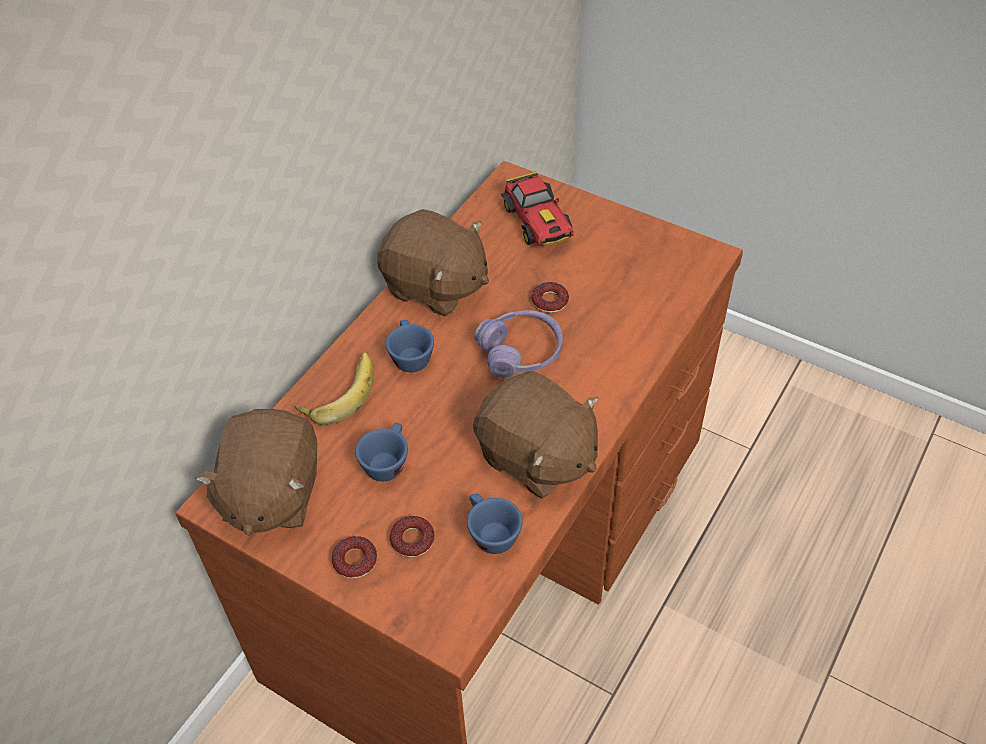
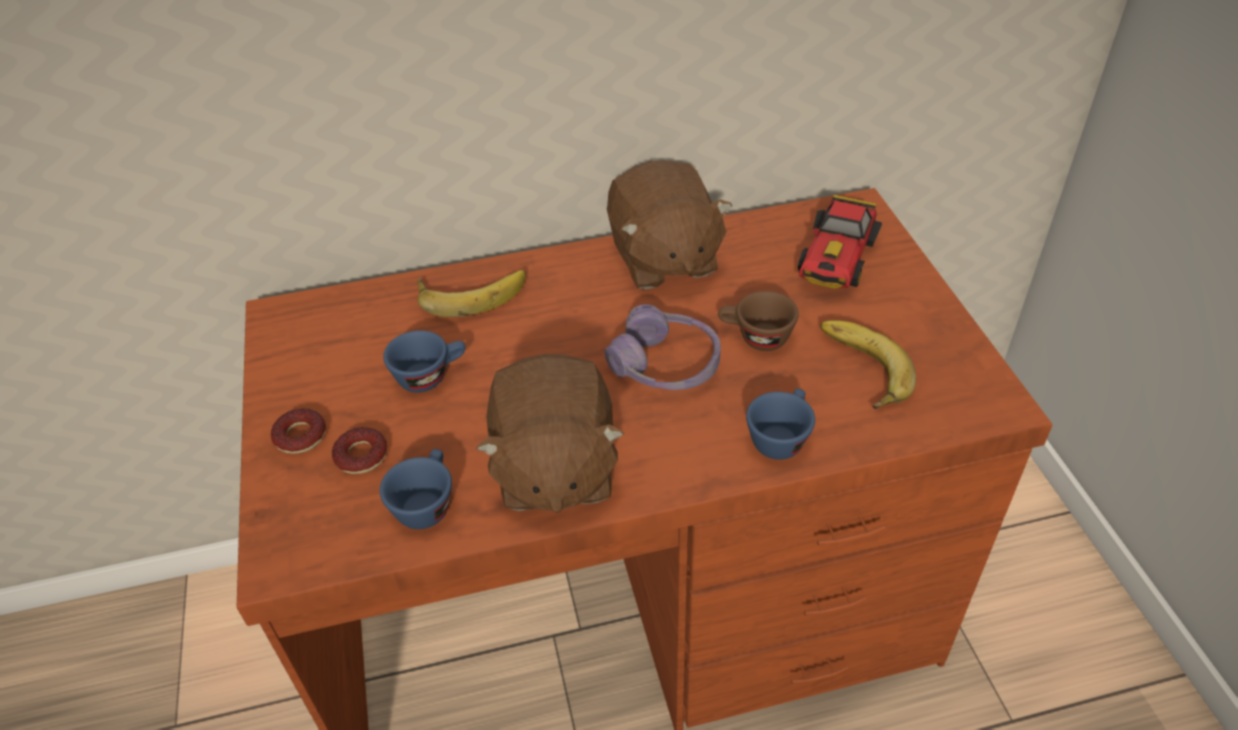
camera: 45 degrees right, 5 degrees down
brown plush toy [195,408,317,536] -> none
blue cup [386,320,434,372] -> blue cup moved to [746,388,815,460]
donut [531,282,569,313] -> brown cup [718,291,799,351]
none -> banana [820,320,916,409]

